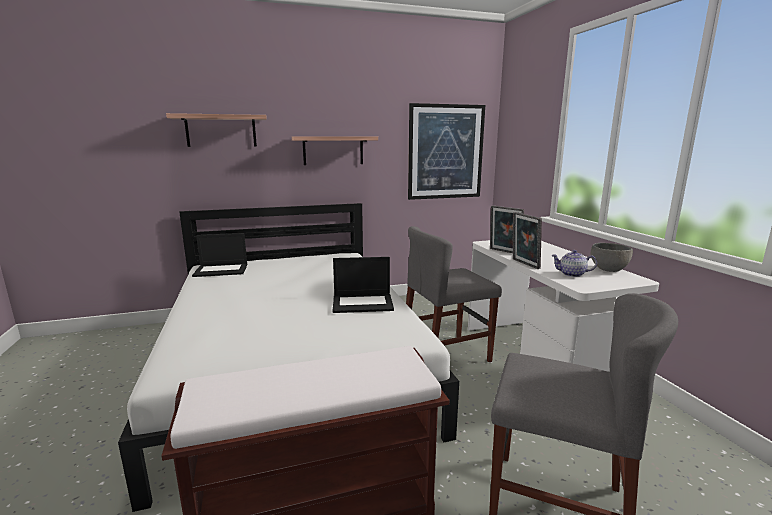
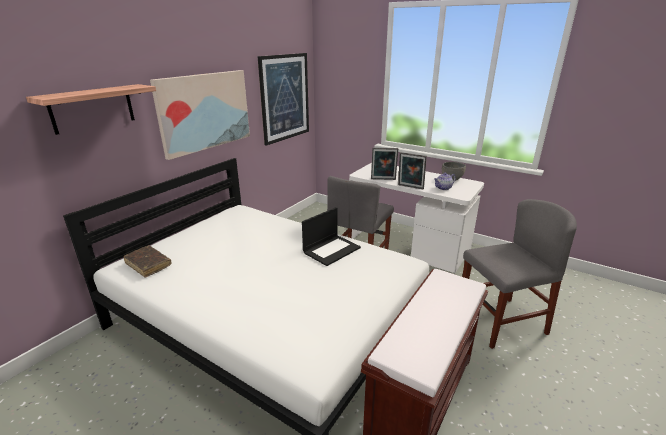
camera: 40 degrees left, 10 degrees up
laptop [192,233,248,277] -> brown book [124,246,171,278]
shelf [292,136,378,165] -> picture [150,70,250,160]

